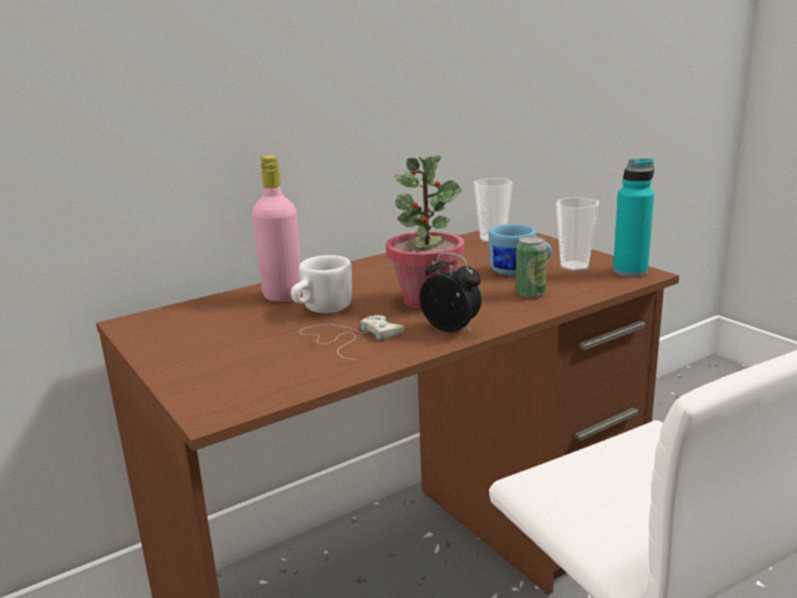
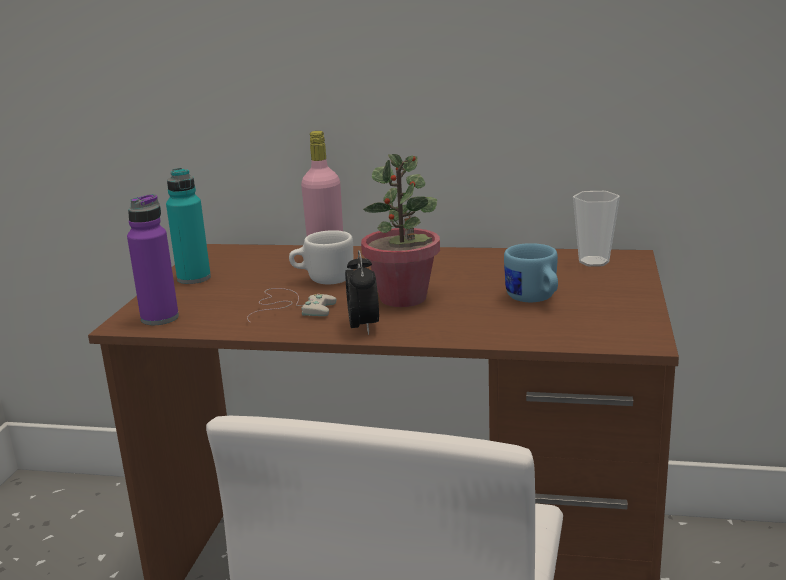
camera: 45 degrees right, 0 degrees up
can [516,236,547,298] -> none
cup [556,197,599,271] -> none
turquoise bottle [613,158,654,277] -> turquoise bottle moved to [166,168,211,284]
none -> purple bottle [127,194,179,325]

